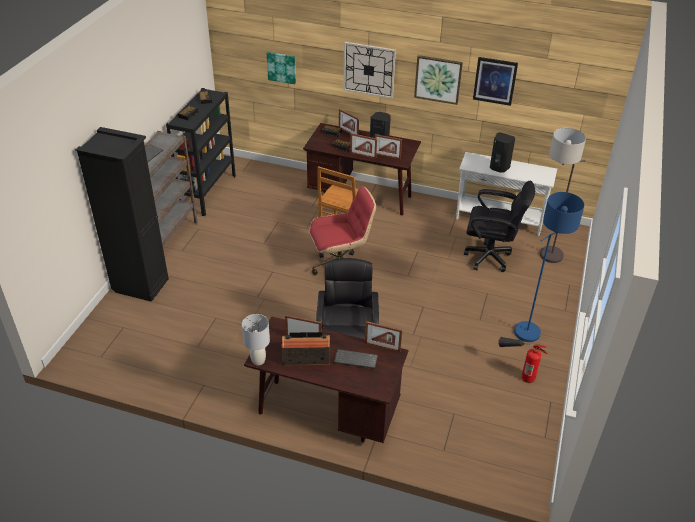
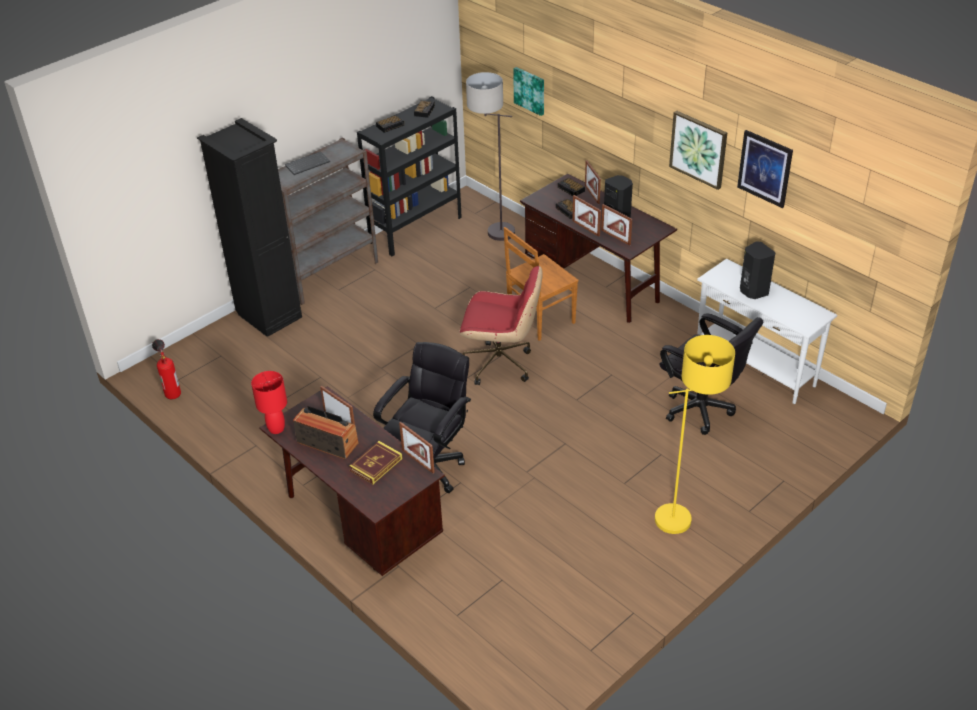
camera: 30 degrees right, 0 degrees up
grey table lamp [242,314,270,366] -> red table lamp [251,371,287,434]
keyboard [334,349,378,369] -> book [349,441,403,484]
wall clock [343,42,396,99] -> none
fire extinguisher [498,337,547,383] -> fire extinguisher moved to [152,339,181,399]
blue floor lamp [514,192,584,342] -> yellow floor lamp [655,335,735,534]
grey floor lamp [540,128,586,263] -> grey floor lamp moved to [466,72,515,241]

